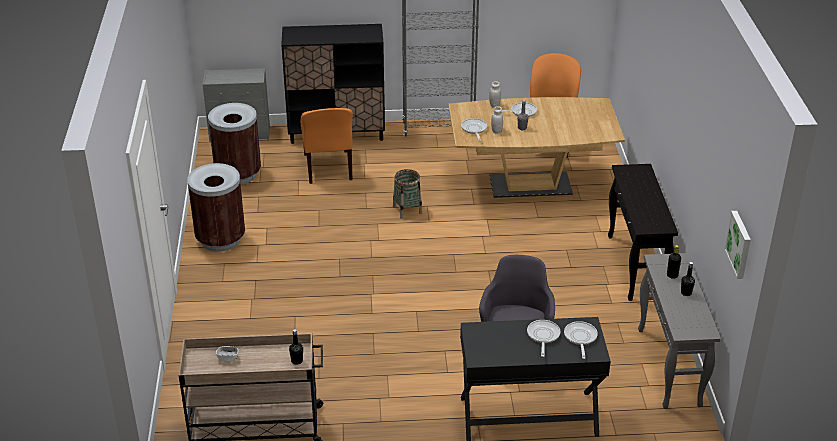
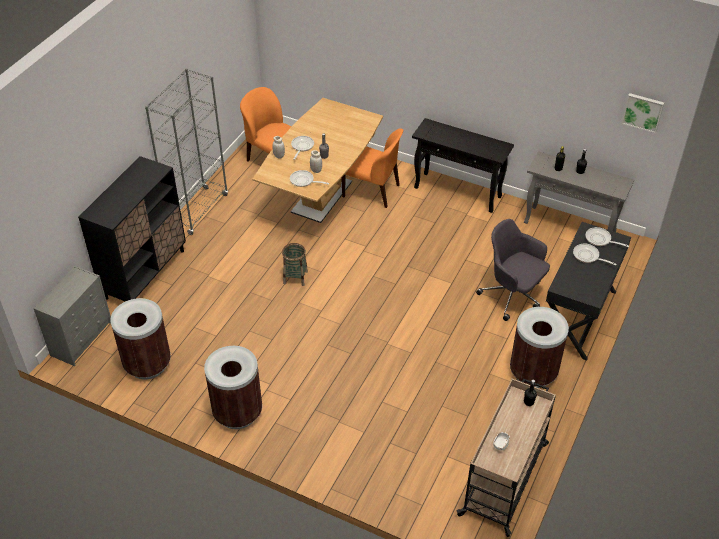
camera: 60 degrees left, 10 degrees up
orange chair [300,108,353,184] -> orange chair moved to [341,129,404,208]
none -> brown trash can [510,307,569,388]

